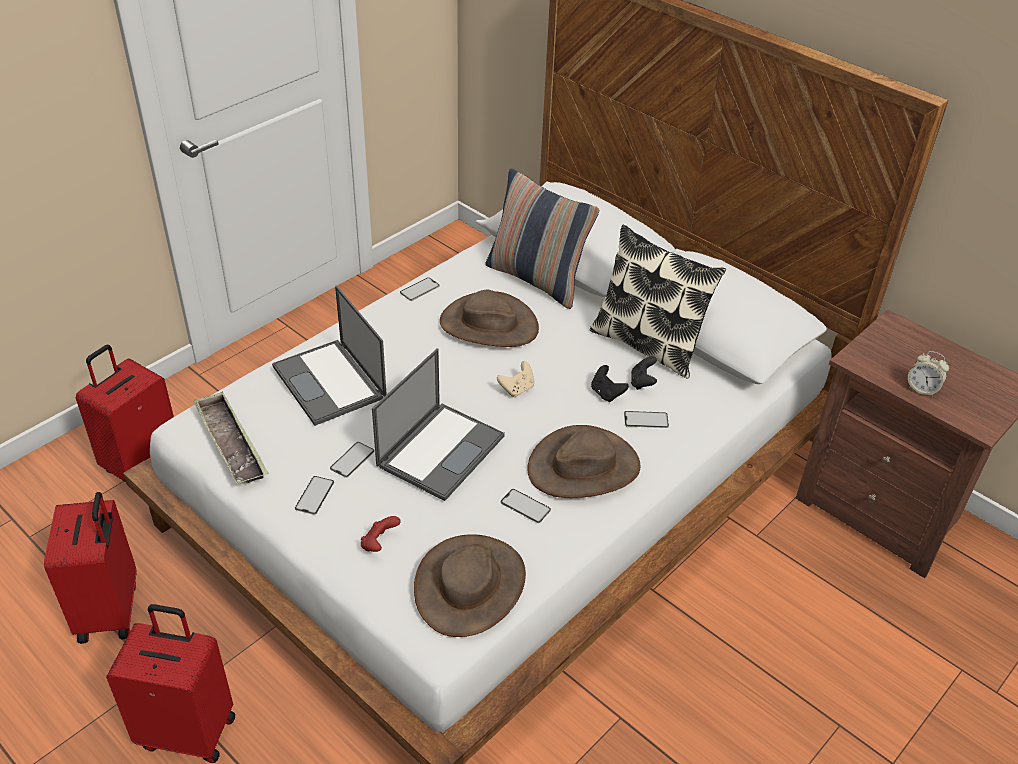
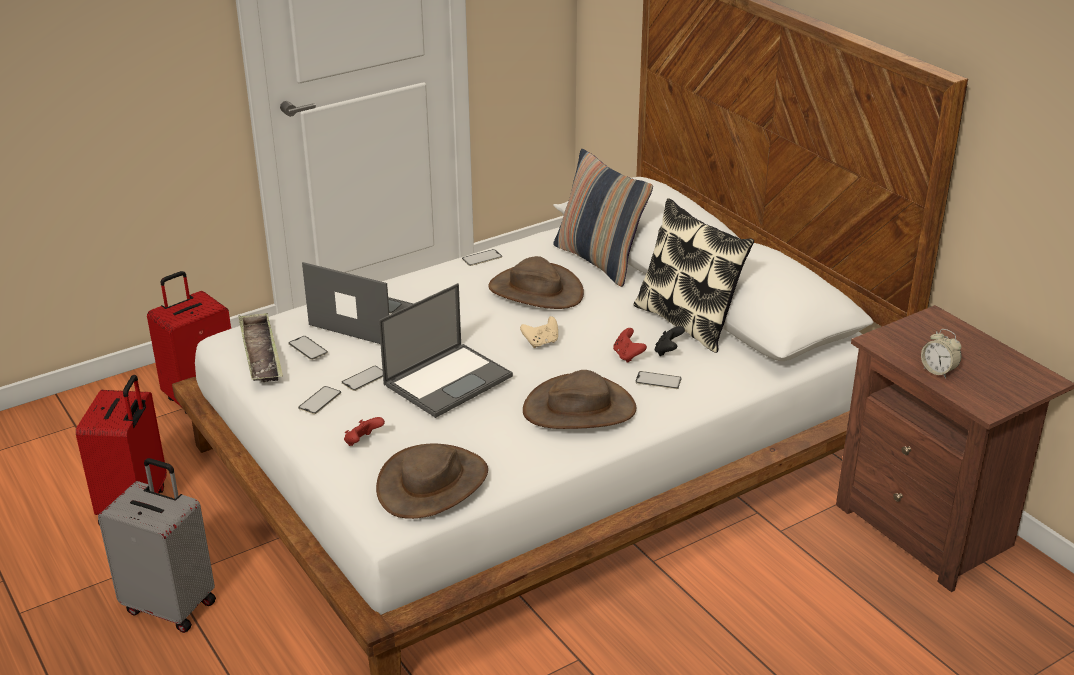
camera: 15 degrees right, 10 degrees down
red suitcase [106,604,235,763] -> grey suitcase [98,458,216,633]
laptop [272,285,387,426] -> laptop turned 135 degrees clockwise [302,262,414,344]
phone [501,489,551,523] -> phone moved to [288,336,328,360]
black game controller [591,365,629,402] -> red game controller [613,328,647,363]

